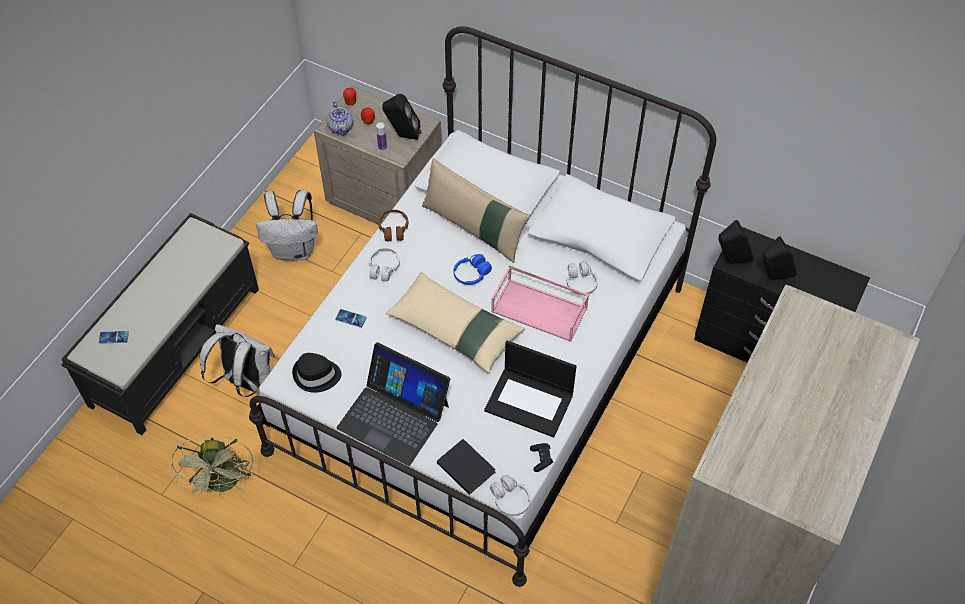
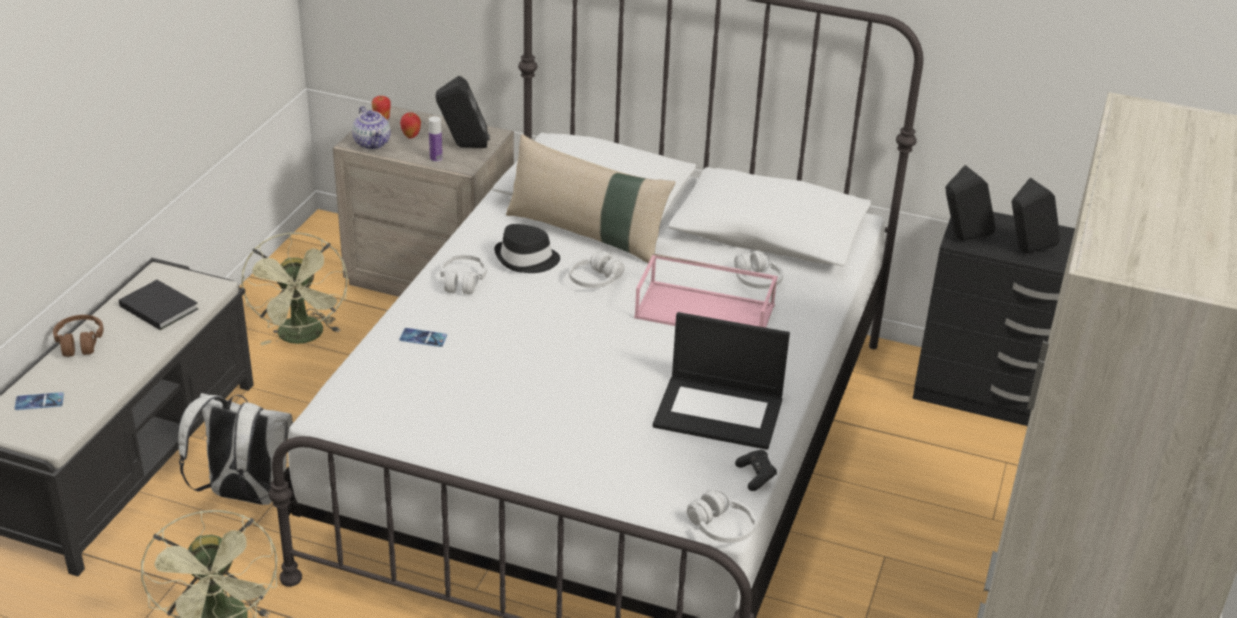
camera: 10 degrees left, 20 degrees down
white backpack [256,190,318,261] -> green fan [241,232,348,345]
black hat [292,353,341,393] -> black hat moved to [494,224,560,273]
laptop [337,342,450,466] -> none
brown headphones [378,210,408,242] -> brown headphones moved to [53,315,104,357]
beige pillow [386,272,525,373] -> none
black book [437,439,496,495] -> black book moved to [119,280,198,330]
blue headphones [454,254,492,285] -> white headphones [569,251,625,288]

